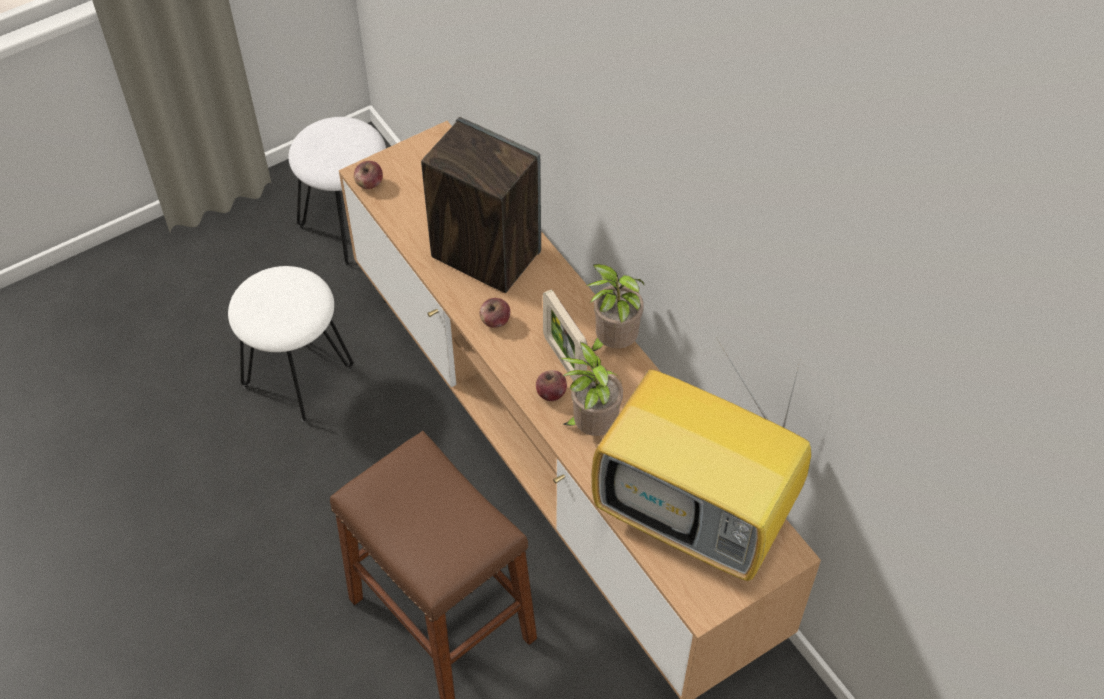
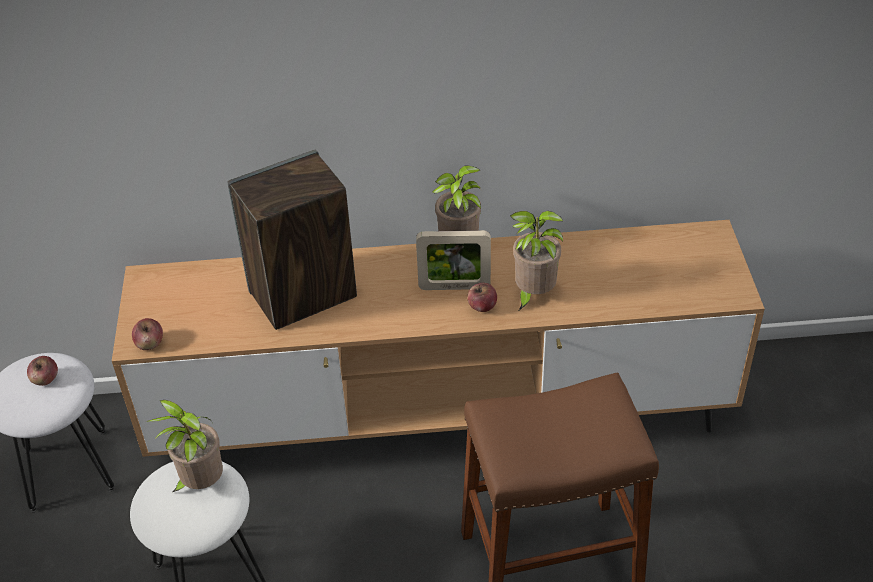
camera: 60 degrees left, 10 degrees down
apple [479,298,510,328] -> apple moved to [27,356,58,386]
television [591,336,811,581] -> none
none -> potted plant [146,400,223,492]

